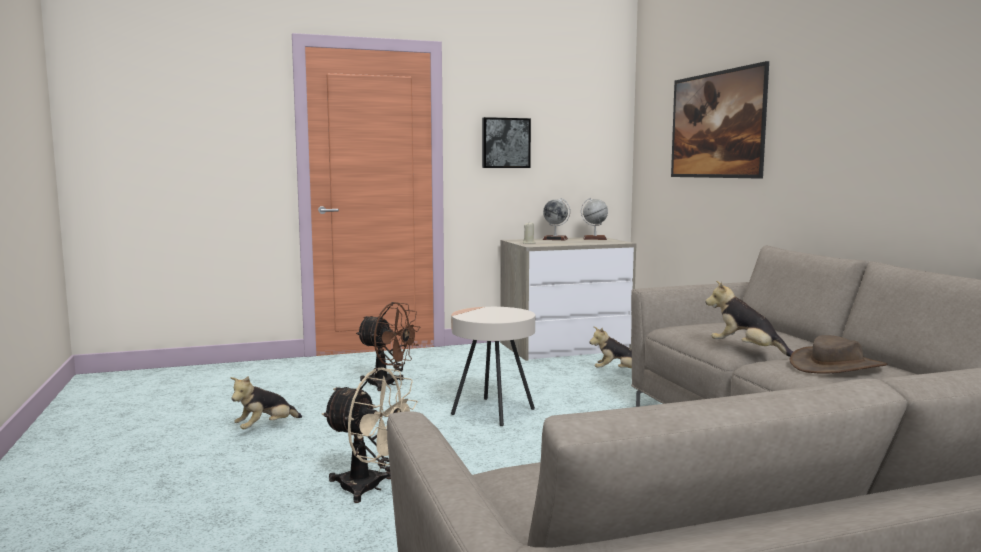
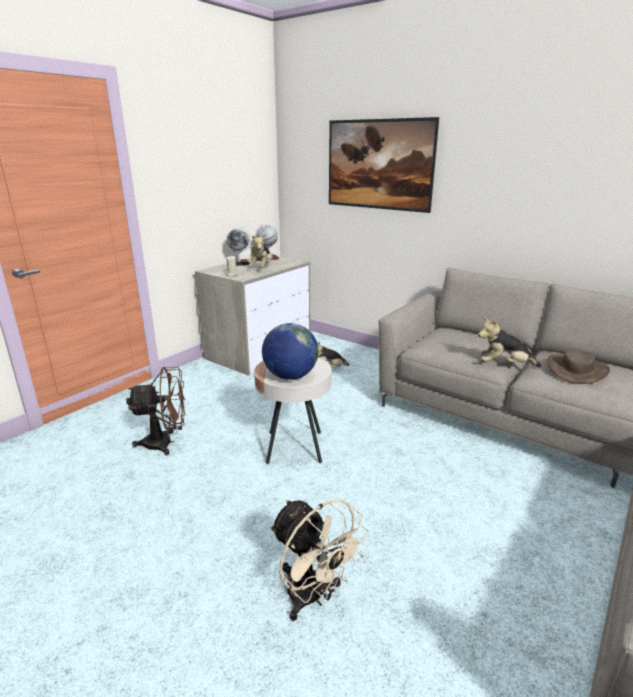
camera: 35 degrees left, 15 degrees up
plush toy [230,376,302,429] -> plush toy moved to [249,234,273,268]
beige fan [322,367,418,503] -> beige fan turned 60 degrees clockwise [270,500,369,621]
picture [482,117,531,168] -> none
none -> globe [262,323,318,380]

